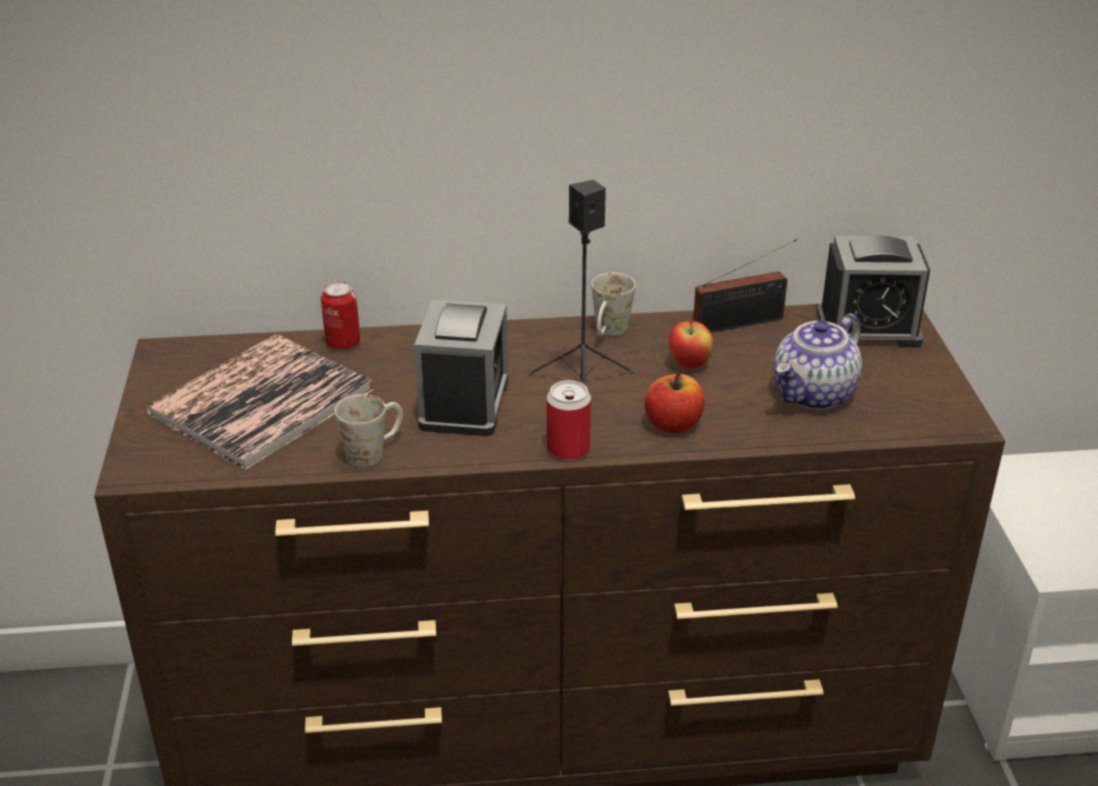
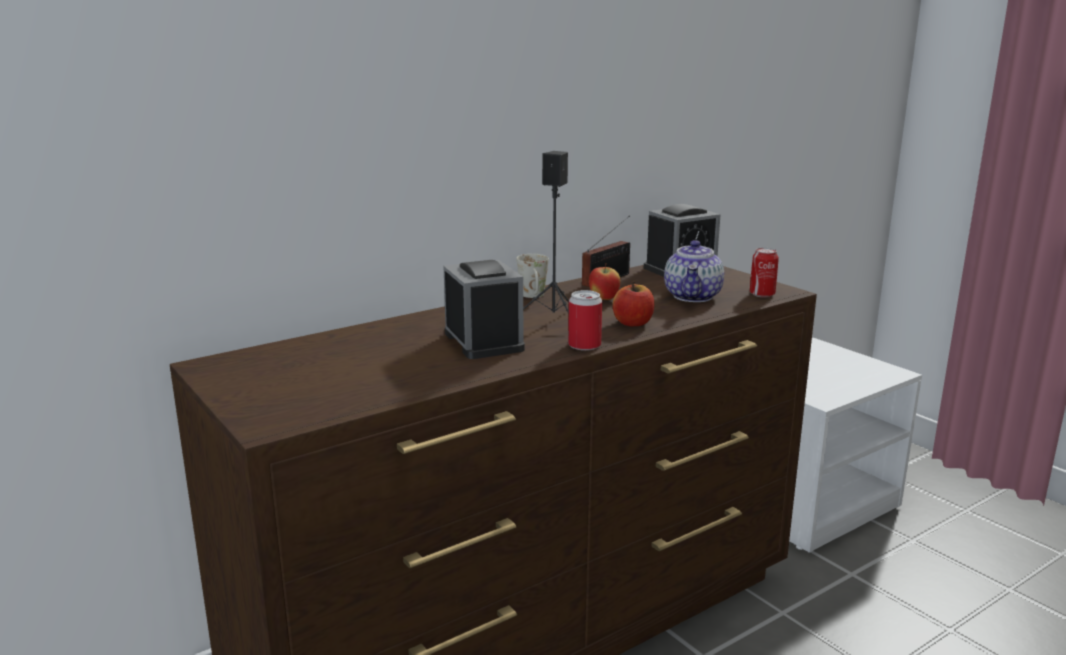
camera: 30 degrees left, 15 degrees down
book [145,334,373,471] -> none
can [321,281,360,350] -> can moved to [750,248,779,298]
white mug [334,394,403,467] -> none

